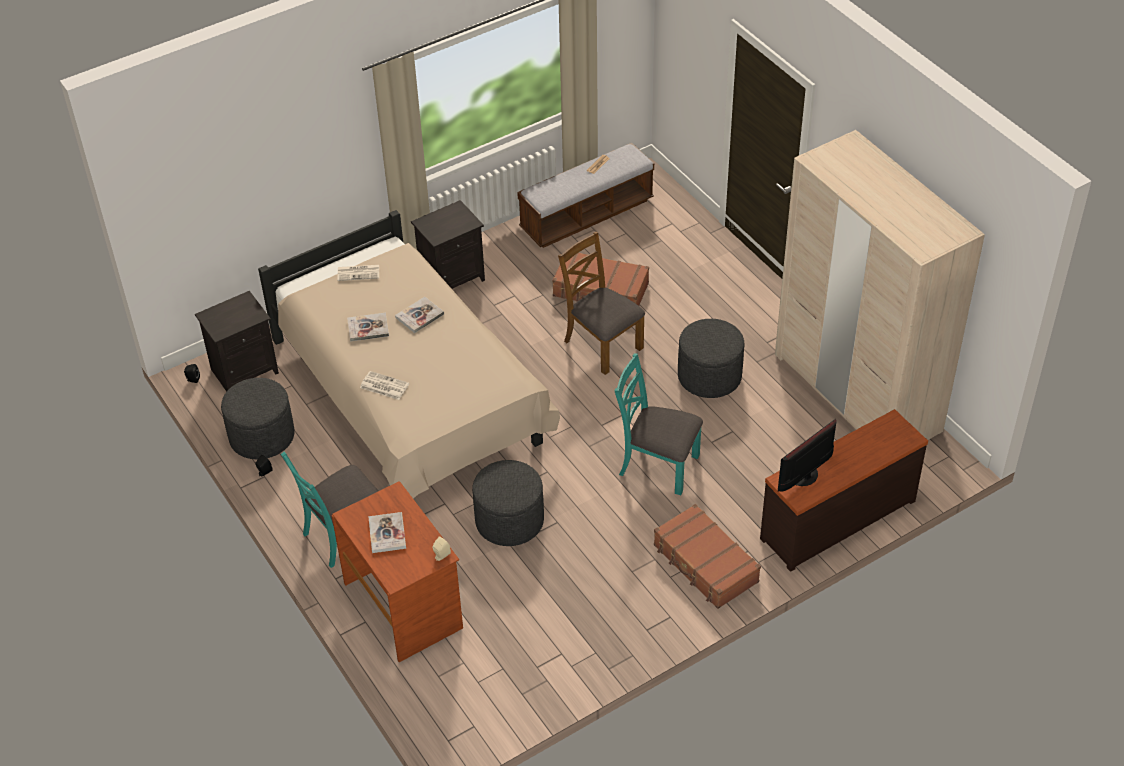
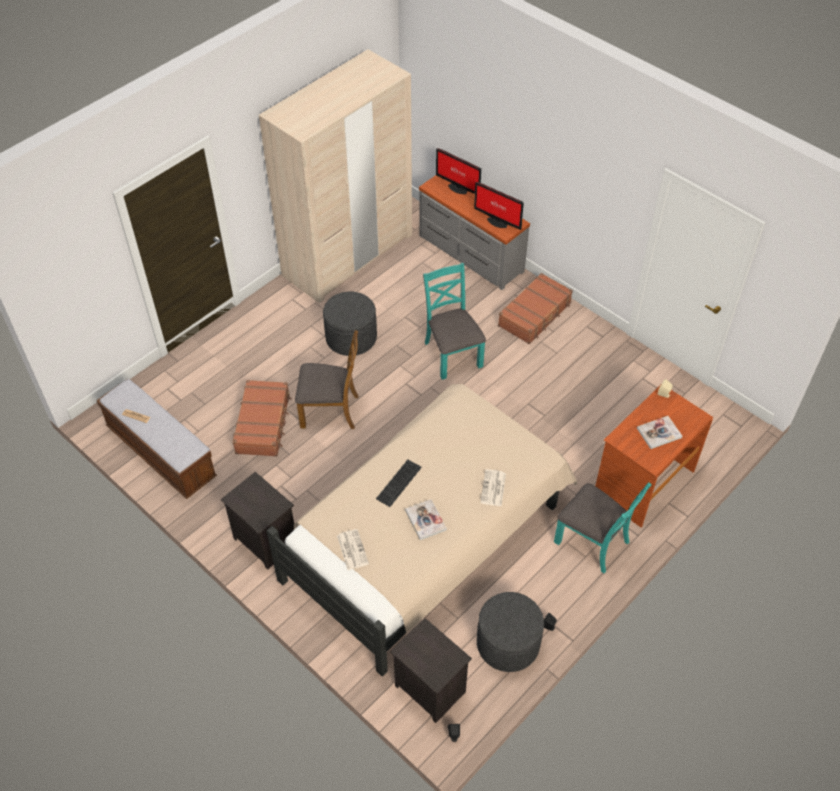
camera: 105 degrees left, 5 degrees up
book [395,297,444,333] -> keyboard [376,460,422,507]
grey ottoman [472,460,544,546] -> none
brown chair [558,232,645,375] -> brown chair turned 120 degrees counterclockwise [295,330,358,429]
turquoise chair [614,353,703,495] -> turquoise chair turned 150 degrees clockwise [423,263,486,380]
brown dresser [760,409,928,572] -> grey dresser [419,175,530,290]
none -> monitor [436,148,481,194]

